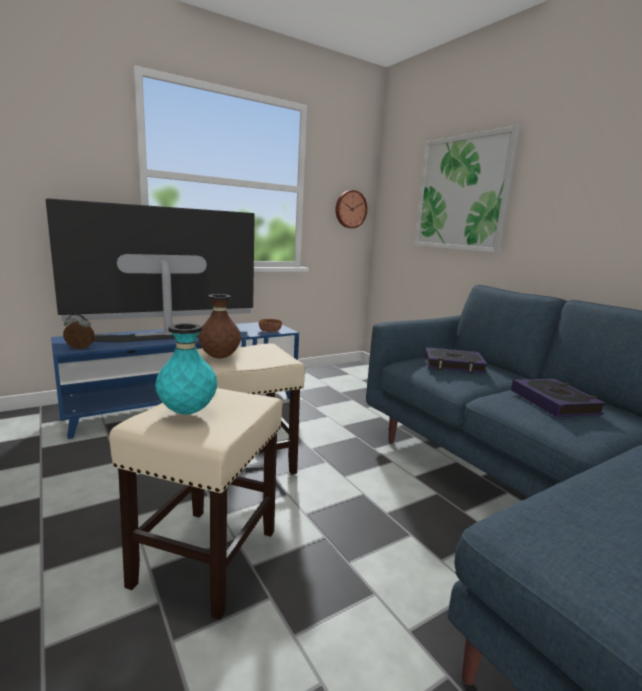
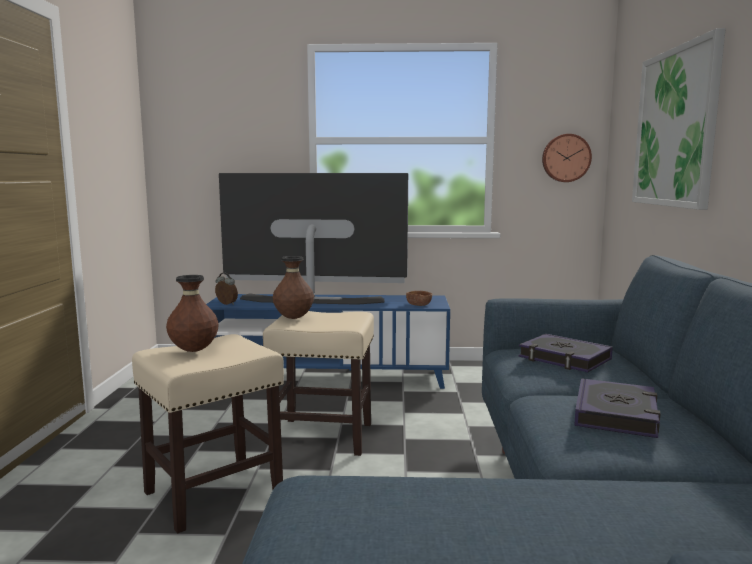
camera: 35 degrees right, 5 degrees down
turquoise vase [155,323,217,414] -> brown vase [166,275,219,352]

